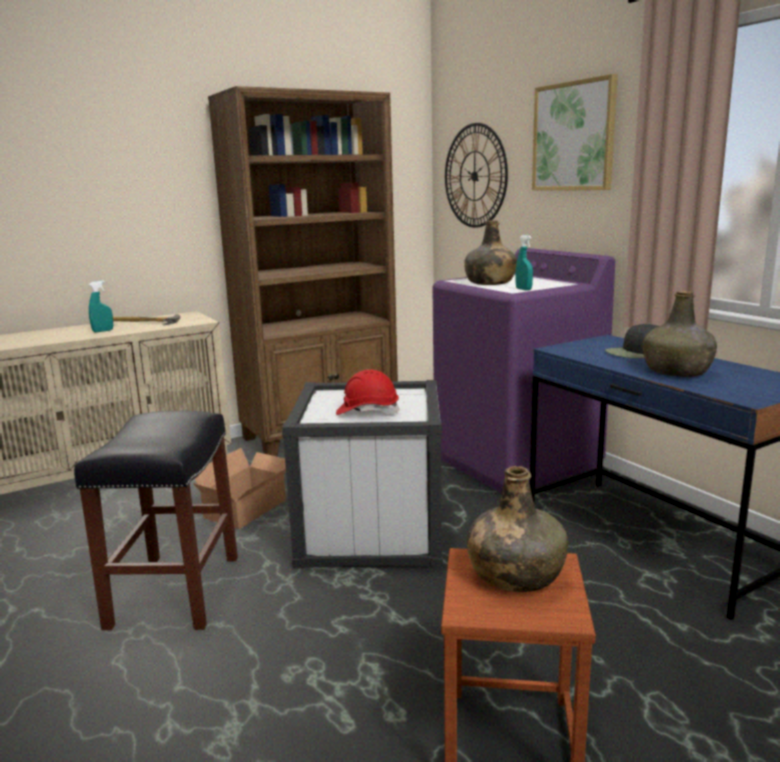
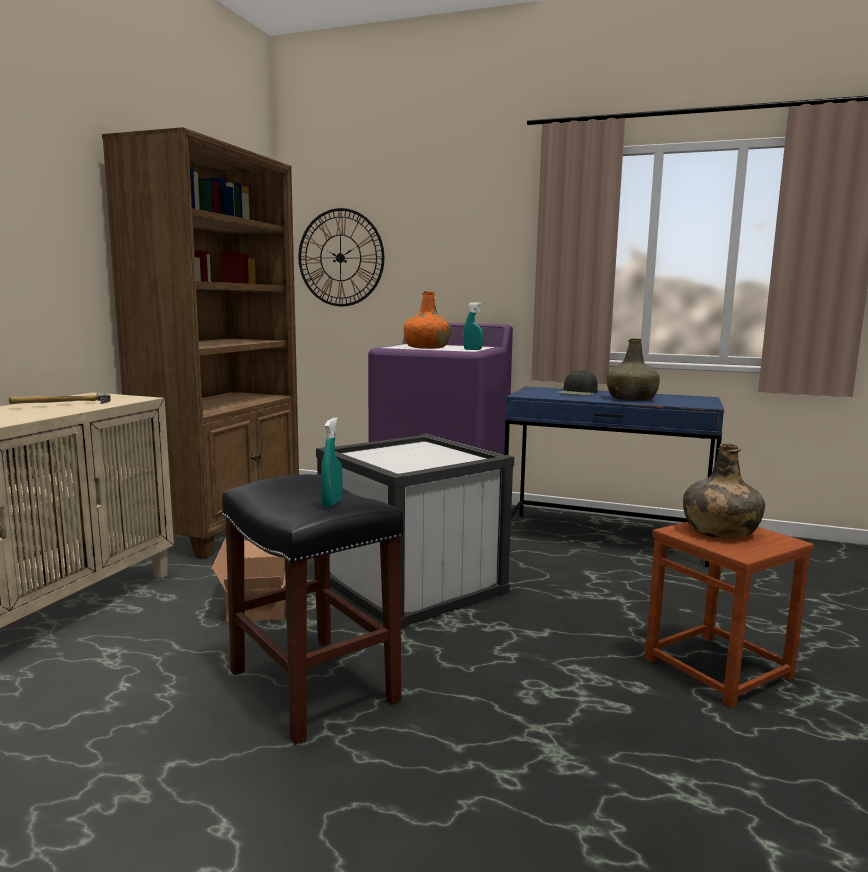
camera: 40 degrees left, 5 degrees down
turquoise spray bottle [89,281,113,333] -> turquoise spray bottle moved to [321,418,343,508]
red hard hat [336,369,400,415] -> none
green bottle [464,220,517,285] -> orange bottle [404,291,451,349]
picture [532,74,618,190] -> none

